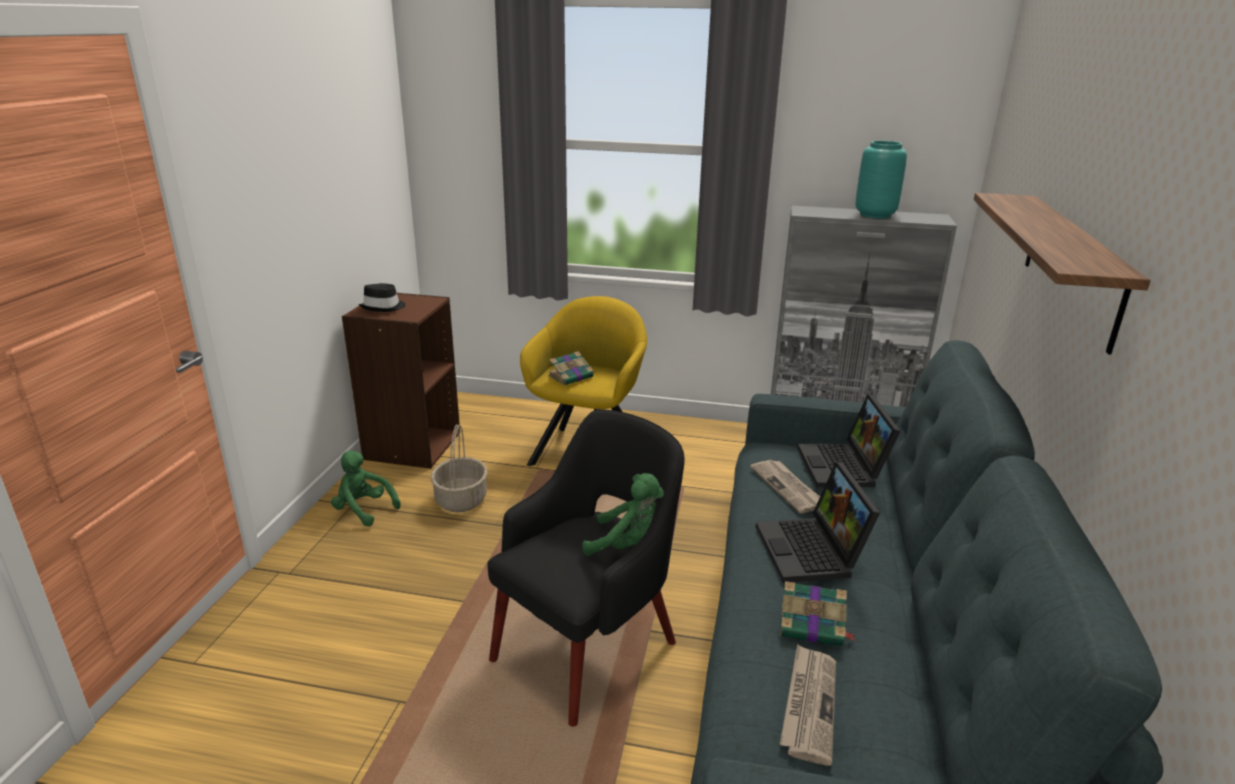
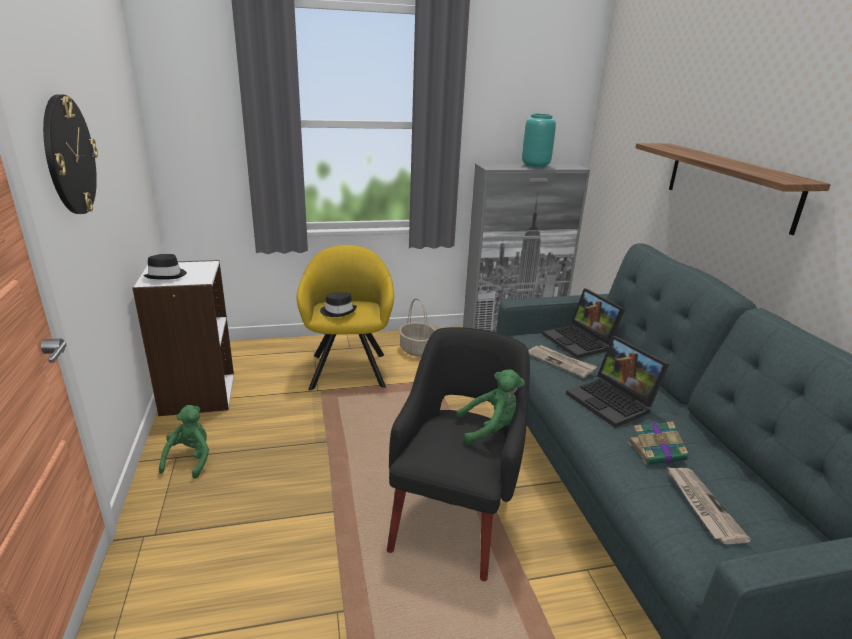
camera: 25 degrees left, 0 degrees up
green plush toy [331,451,401,526] -> green plush toy turned 90 degrees clockwise [159,405,209,479]
brown bookcase [342,293,460,468] -> white bookcase [132,260,234,416]
basket [431,424,487,513] -> basket moved to [399,298,435,357]
book [548,351,595,386] -> black hat [320,292,357,317]
none -> wall clock [43,94,98,214]

